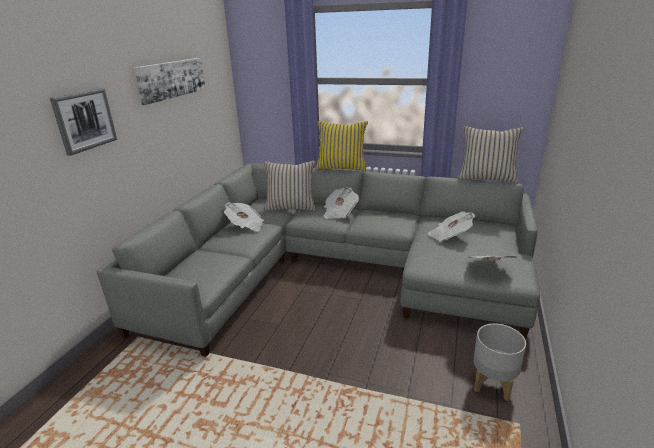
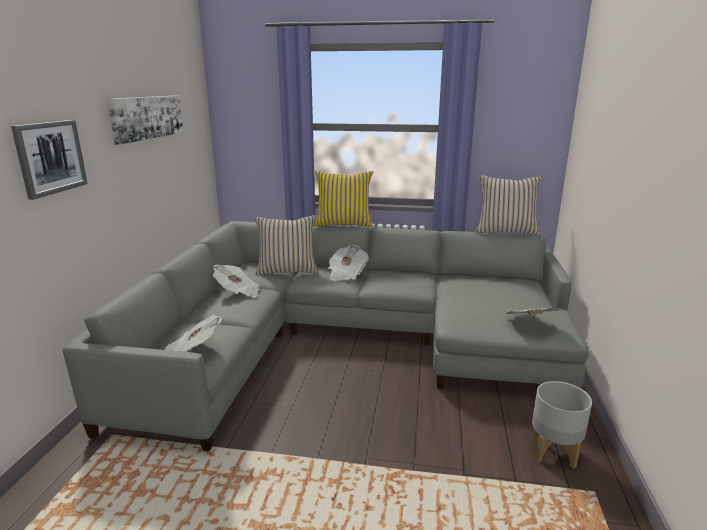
camera: 10 degrees left, 5 degrees down
newspaper [428,212,475,242] -> newspaper moved to [165,315,222,352]

